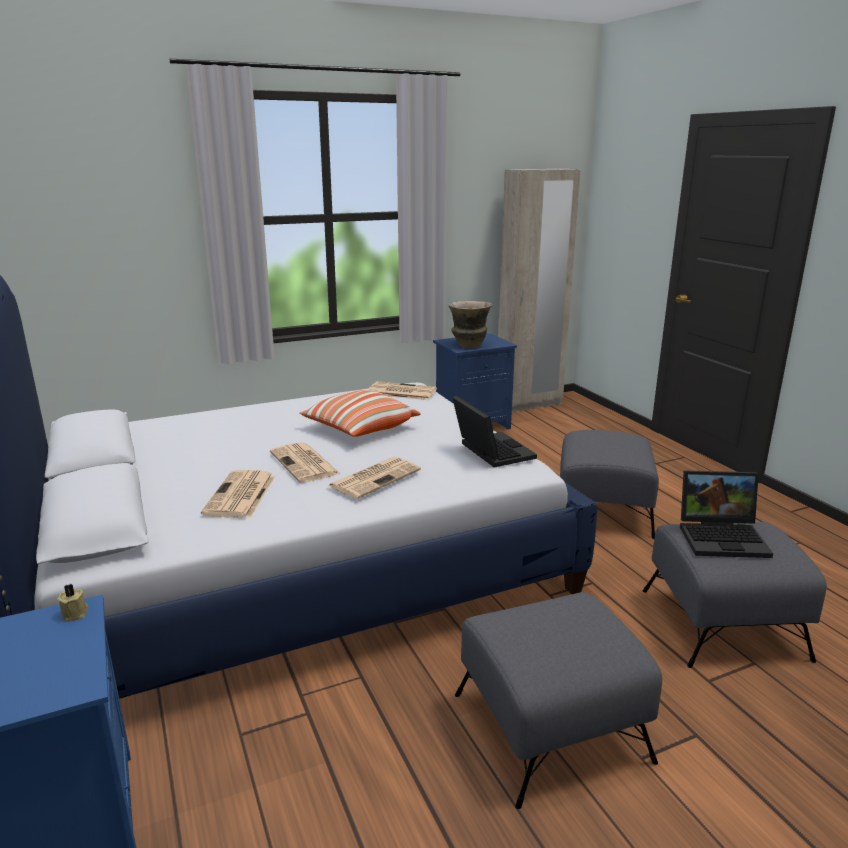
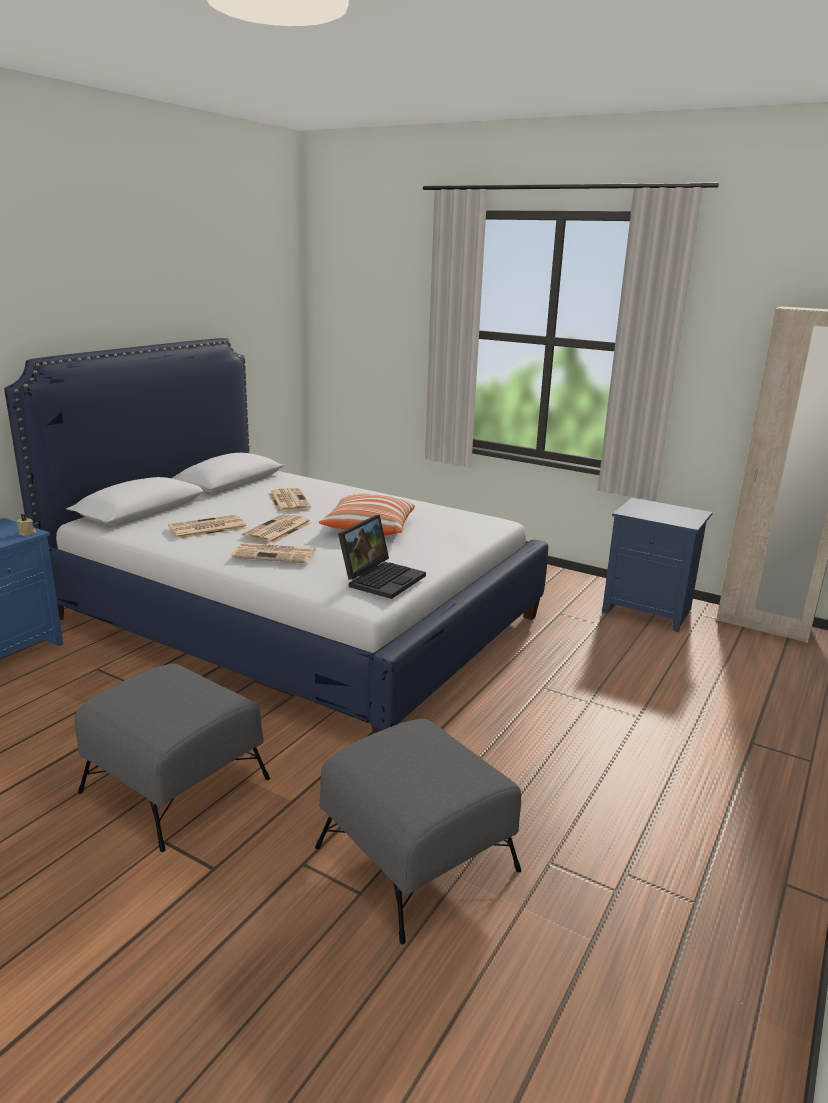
camera: 55 degrees right, 0 degrees up
newspaper [368,381,437,400] -> newspaper moved to [269,488,311,512]
vase [448,301,493,348] -> none
grey ottoman [560,430,659,539] -> none
laptop [680,470,773,558] -> none

